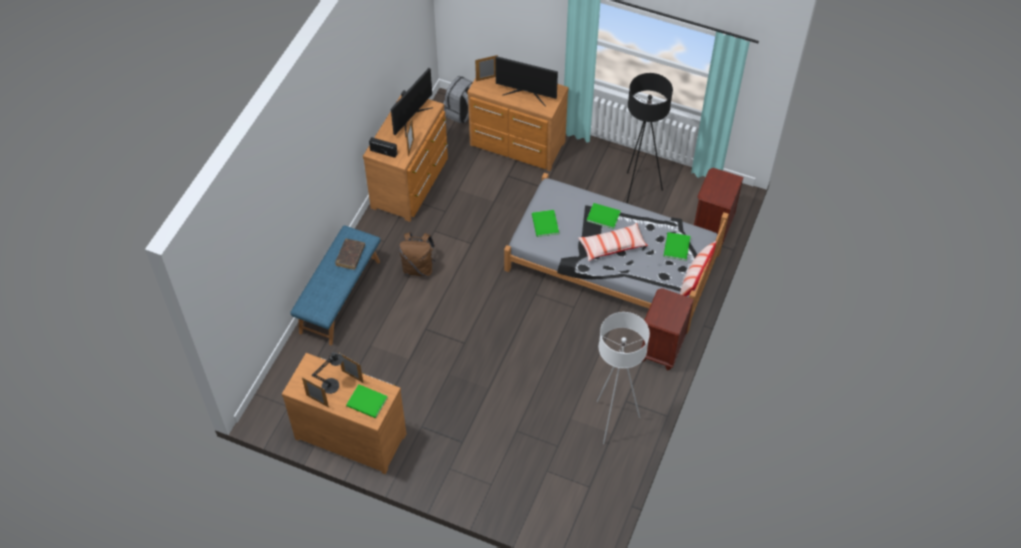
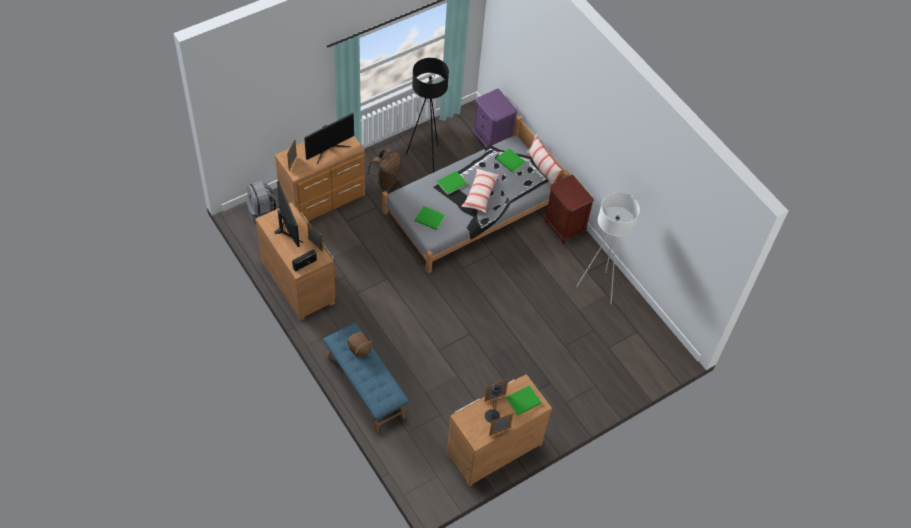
camera: 60 degrees left, 0 degrees up
brown book [335,239,365,270] -> brown plush toy [347,332,372,358]
brown backpack [399,232,436,276] -> brown backpack moved to [367,149,401,191]
brown nightstand [693,168,744,244] -> purple nightstand [473,88,518,147]

